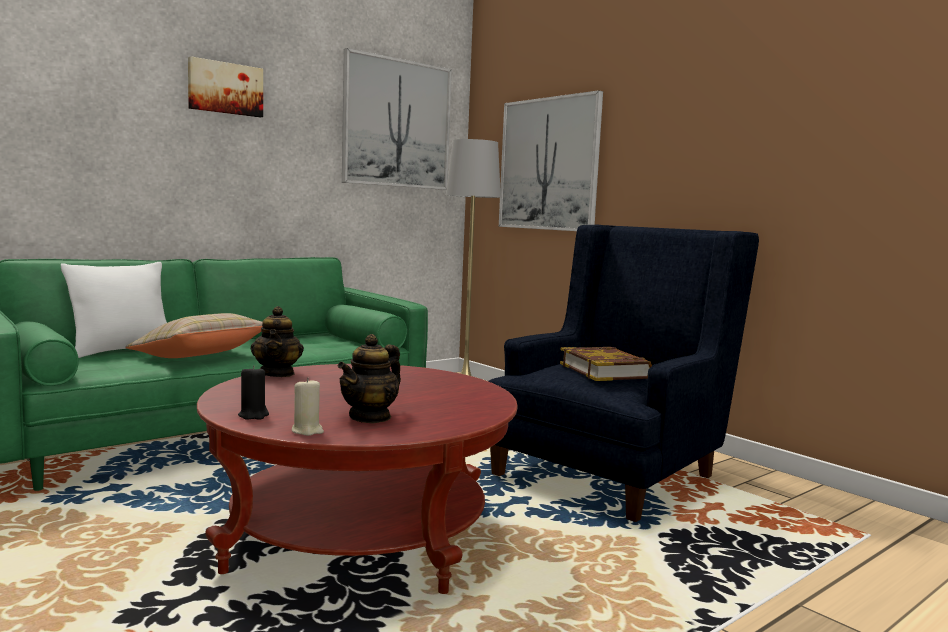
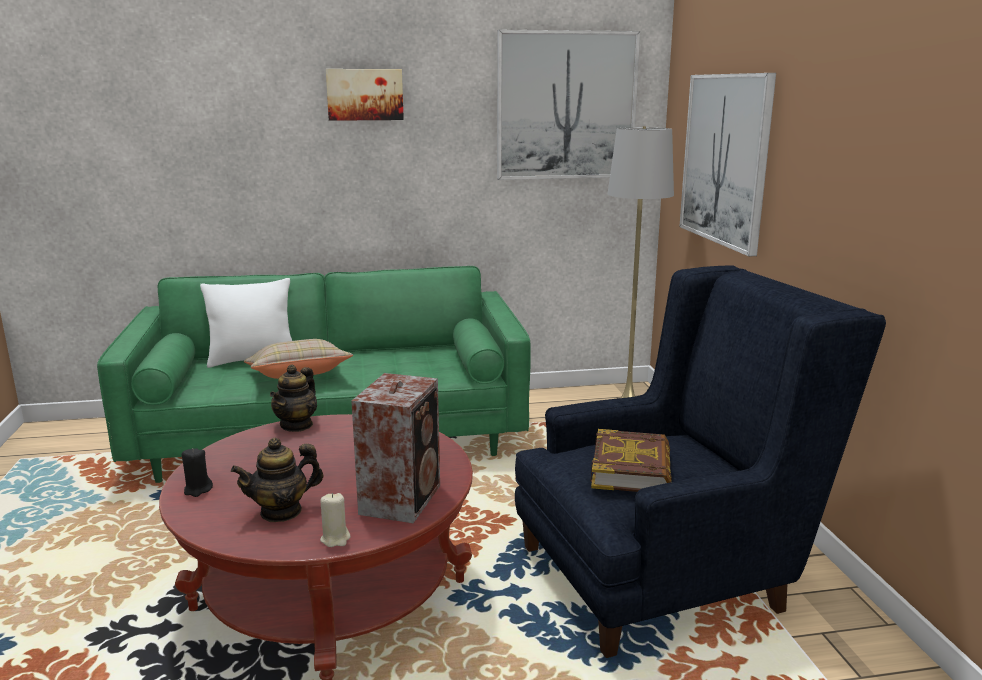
camera: 30 degrees right, 10 degrees up
beige candle [292,378,324,436] -> beige candle moved to [320,493,350,547]
none -> speaker [351,373,440,523]

